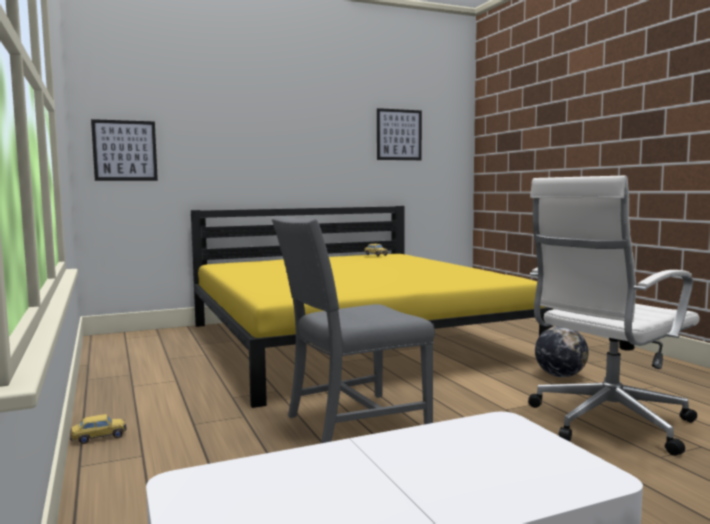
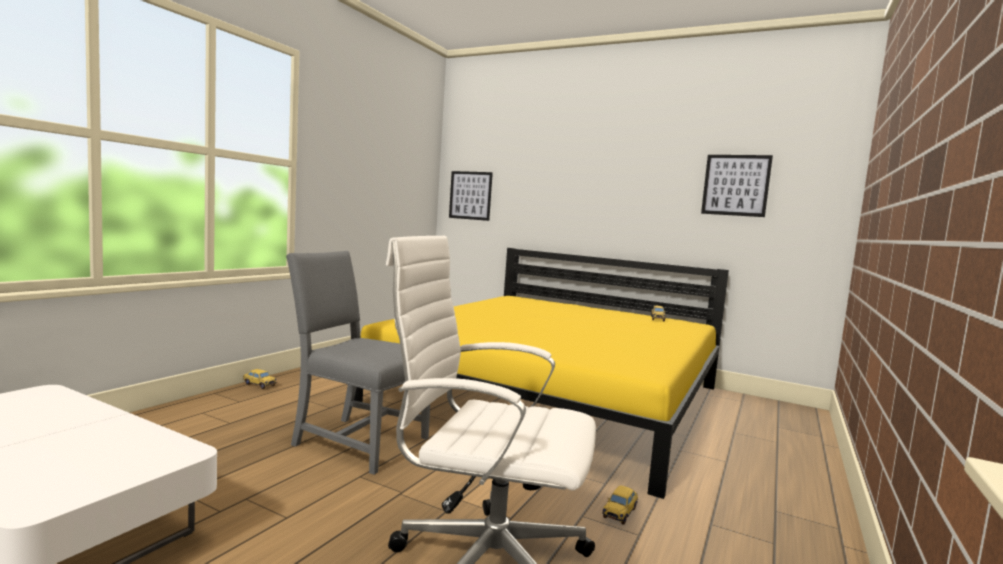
camera: 50 degrees right, 0 degrees up
globe [535,326,589,377] -> toy car [603,485,638,525]

